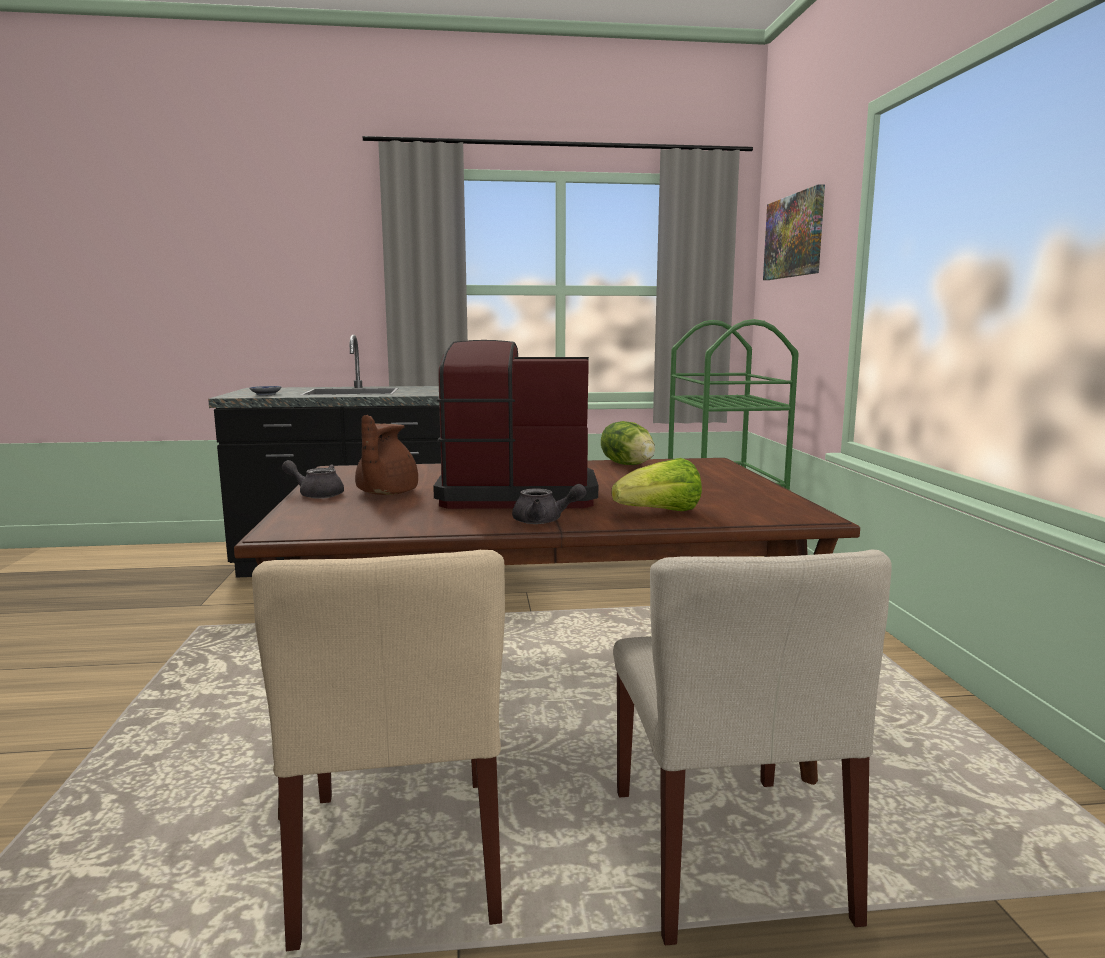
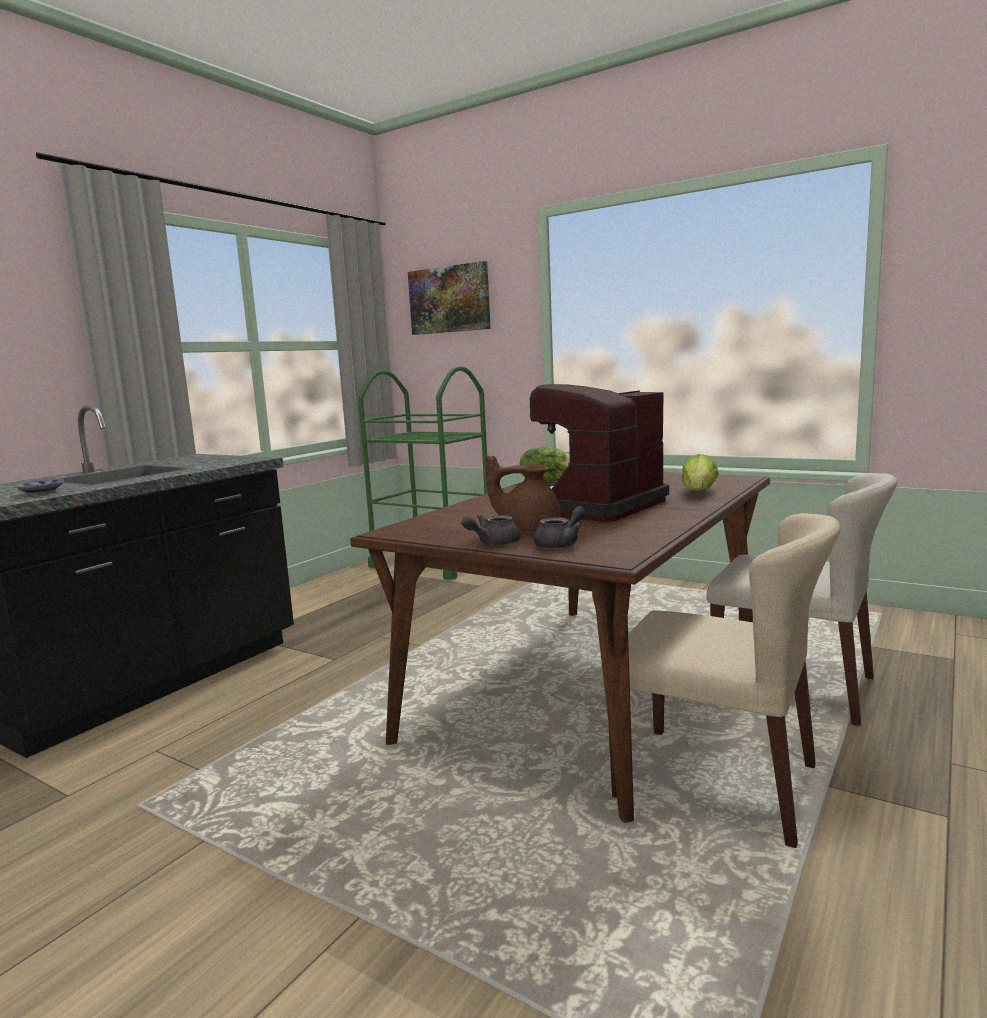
camera: 50 degrees left, 0 degrees up
brown teapot [355,415,418,495] -> brown teapot turned 135 degrees clockwise [486,454,561,532]
grey teapot [512,484,587,524] -> grey teapot moved to [533,506,586,549]

